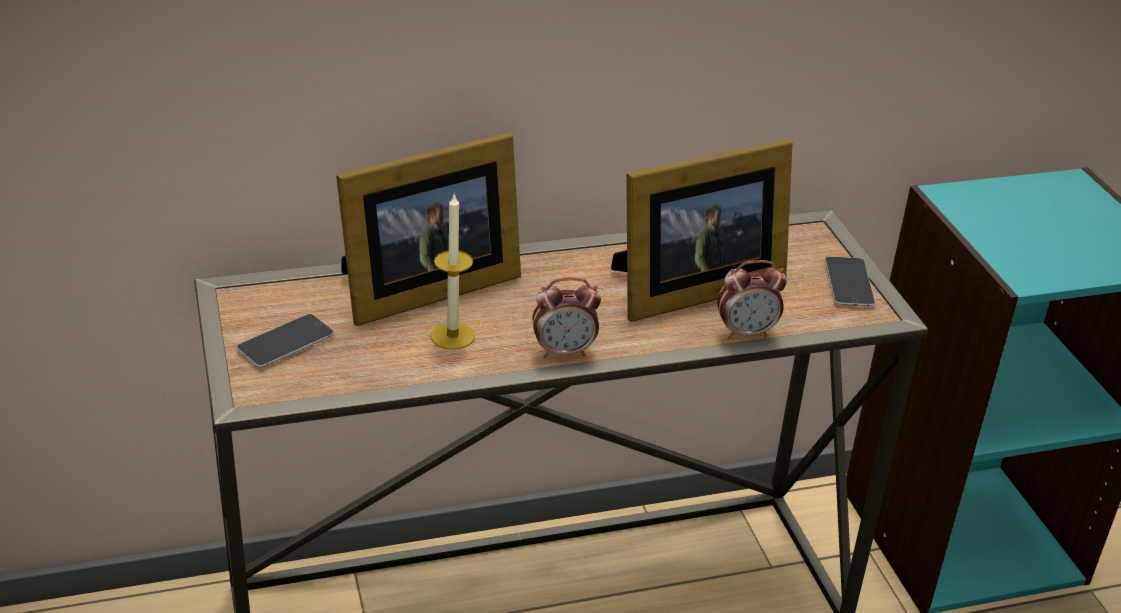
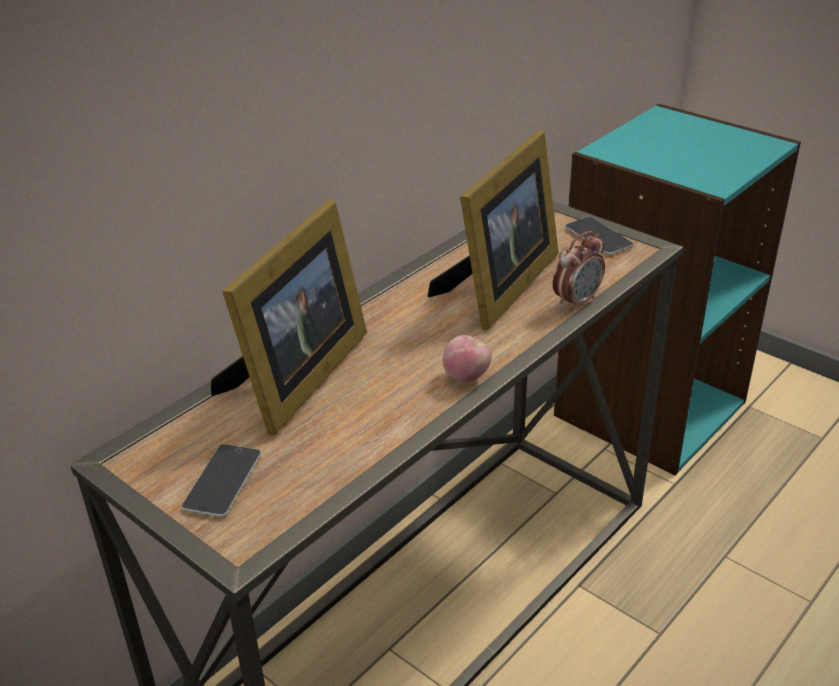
camera: 30 degrees left, 0 degrees up
candle [430,193,475,350] -> none
alarm clock [533,277,601,358] -> apple [443,335,492,383]

